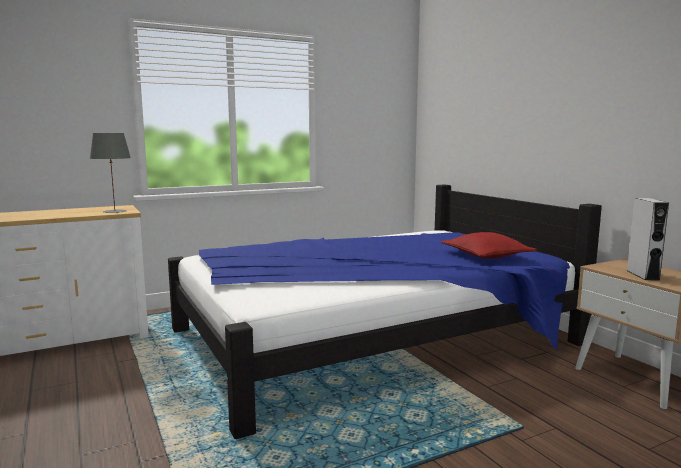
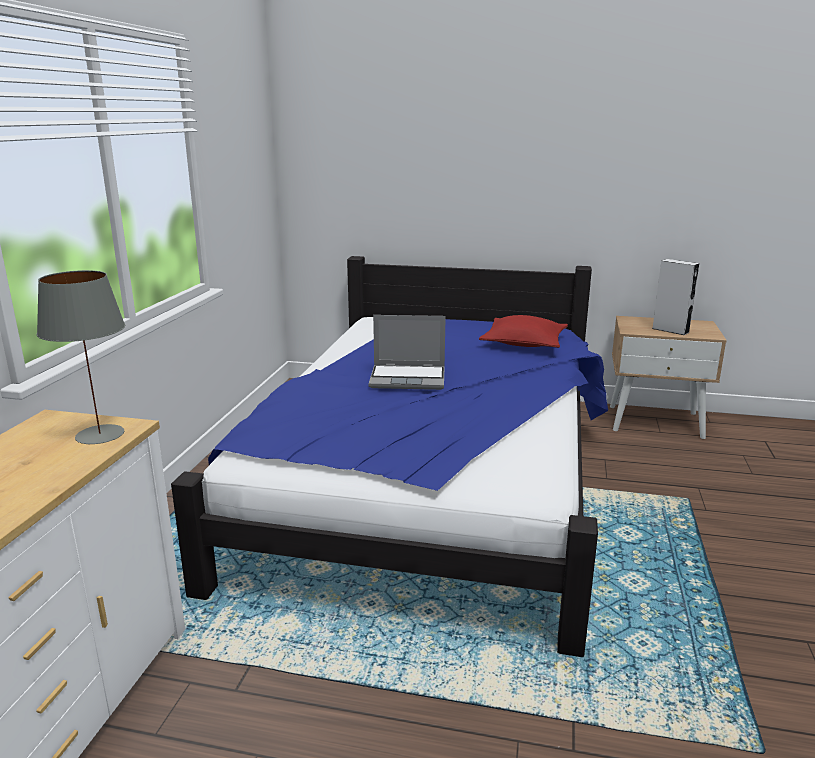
camera: 50 degrees left, 10 degrees up
none -> laptop [369,315,446,390]

